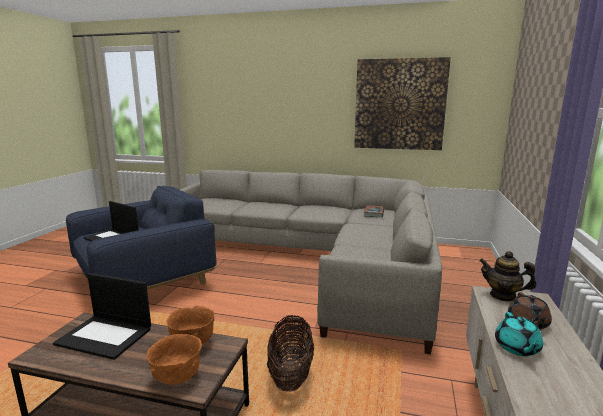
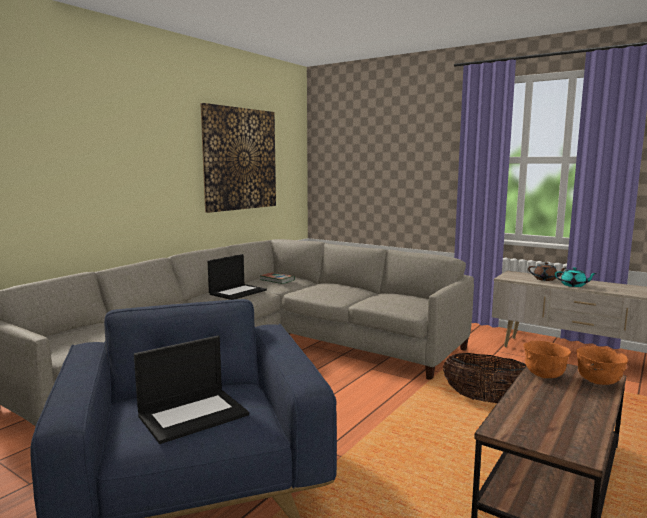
camera: 70 degrees left, 5 degrees down
laptop [53,273,151,360] -> laptop moved to [208,254,267,300]
teapot [479,251,536,302] -> none

